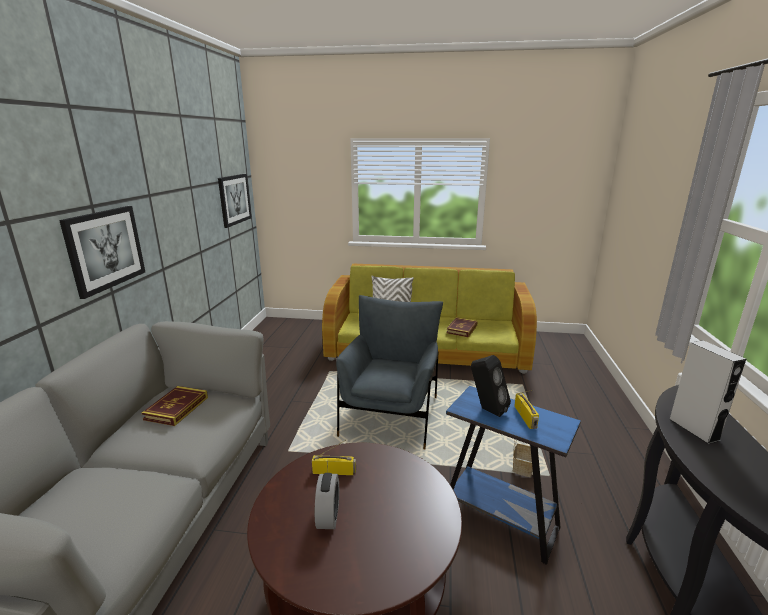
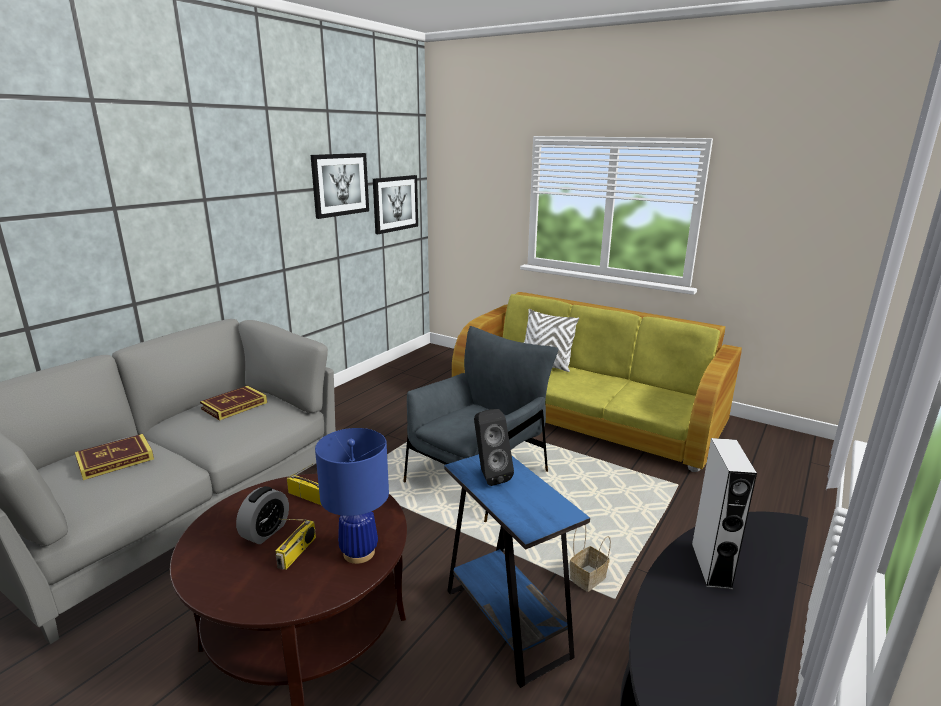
camera: 25 degrees right, 0 degrees up
picture [59,206,145,299] -> picture moved to [311,153,369,219]
book [446,317,478,338] -> book moved to [75,434,154,480]
radio [514,390,539,429] -> radio moved to [276,519,316,570]
none -> blue table lamp [315,428,389,564]

